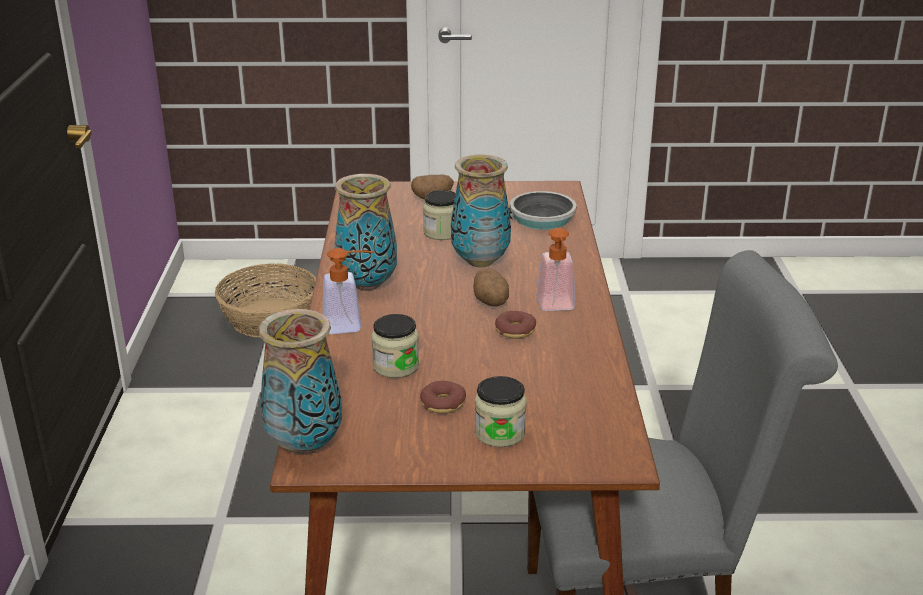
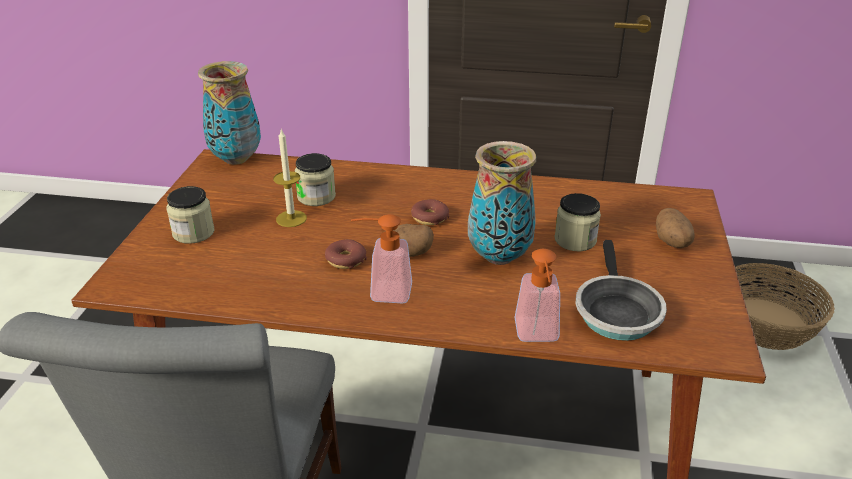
camera: 100 degrees right, 5 degrees up
soap dispenser [322,248,374,334] -> soap dispenser moved to [515,249,560,342]
vase [334,174,397,291] -> none
donut [420,381,466,414] -> donut moved to [411,199,449,225]
none -> candle [273,130,307,227]

